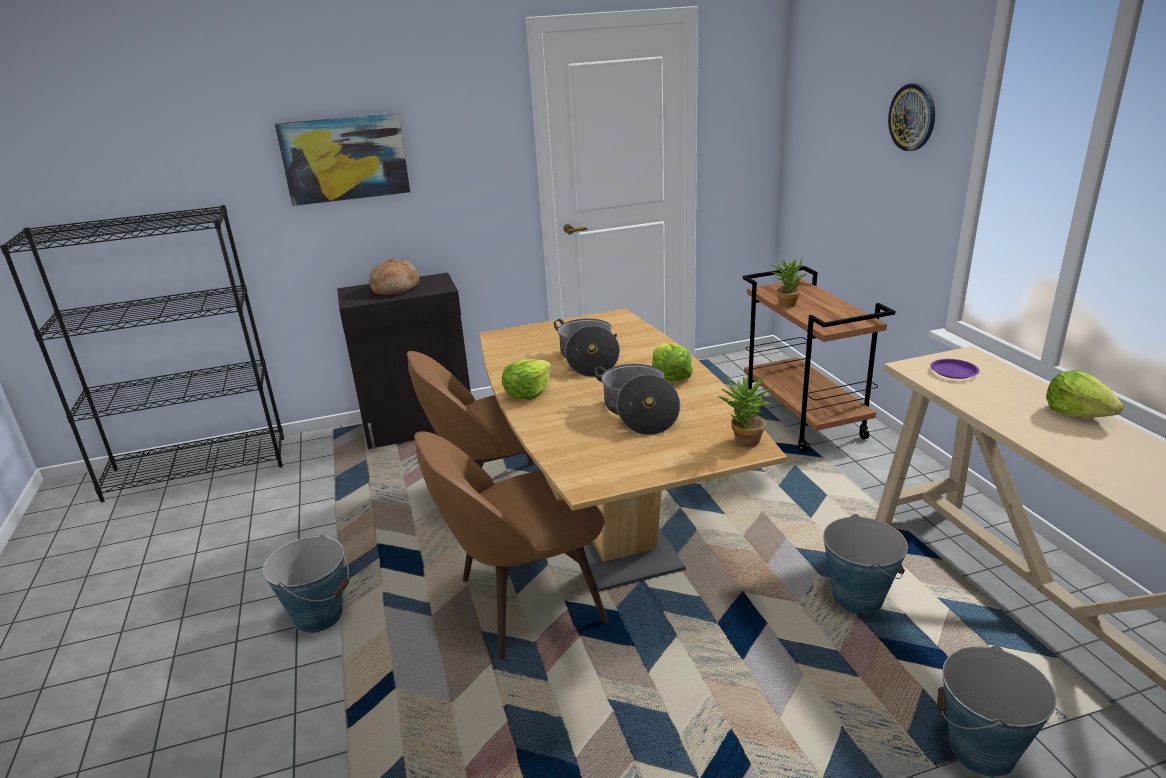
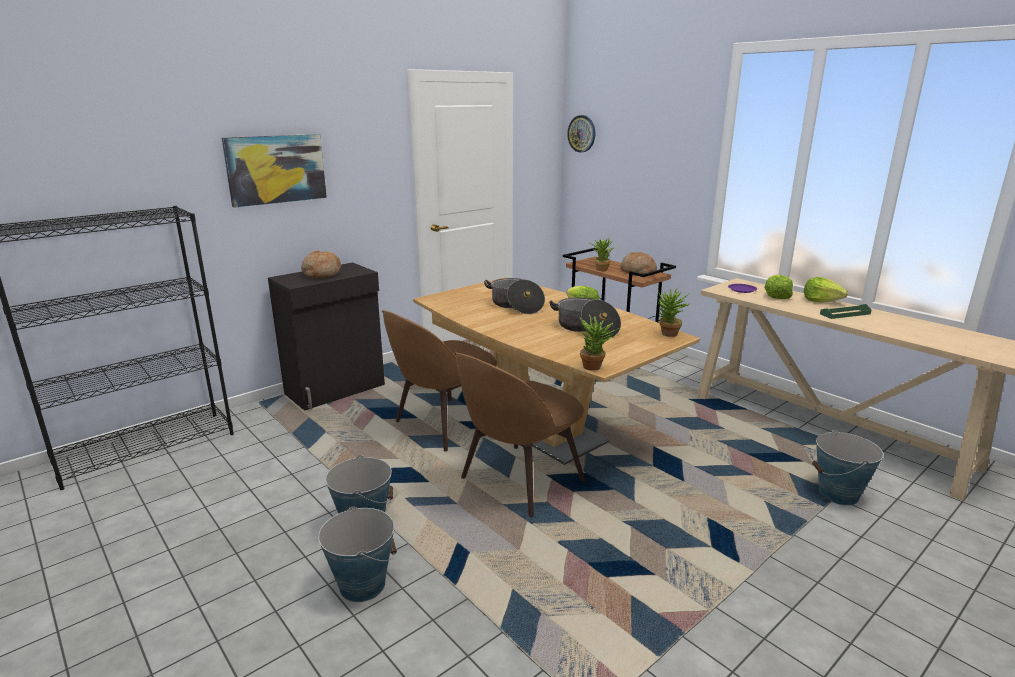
camera: 25 degrees left, 5 degrees down
lettuce [502,359,552,400] -> lettuce moved to [764,275,793,299]
bucket [823,514,908,614] -> bucket moved to [318,506,397,602]
wall clock [888,83,935,151] -> wall clock moved to [567,115,595,153]
none -> potted plant [579,314,620,370]
none -> bread [620,252,657,274]
none -> green tray [820,304,872,319]

